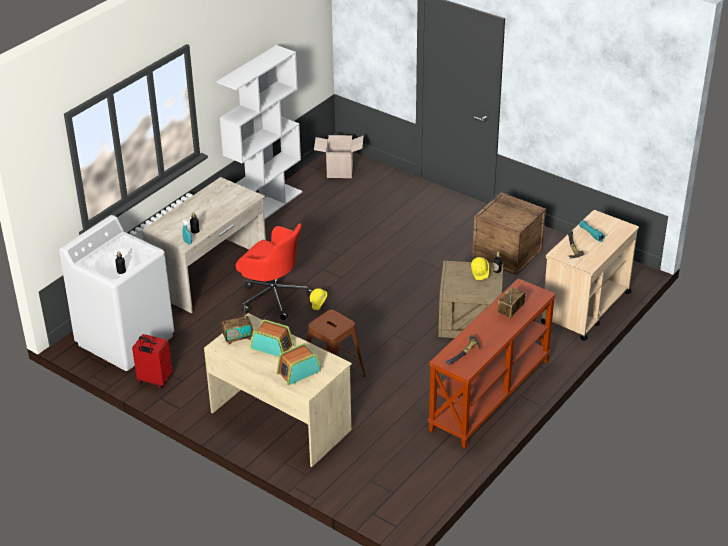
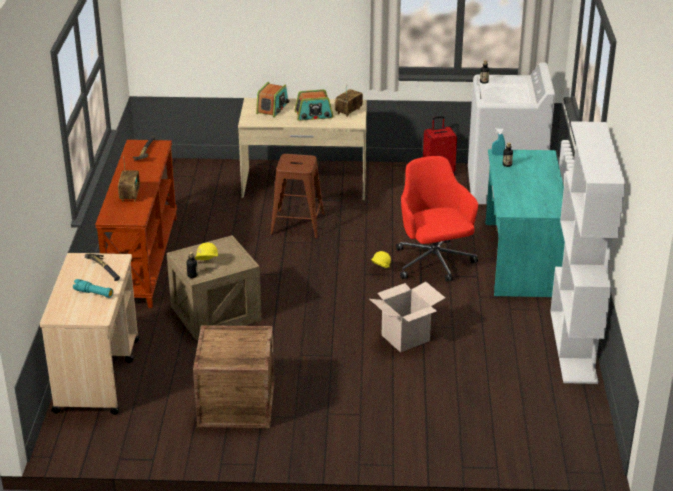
camera: 145 degrees right, 5 degrees down
beige desk [141,177,266,313] -> turquoise desk [485,149,565,297]
red office chair [236,223,313,320] -> red office chair turned 75 degrees clockwise [396,156,478,282]
cardboard box [314,135,364,178] -> cardboard box moved to [370,282,445,352]

